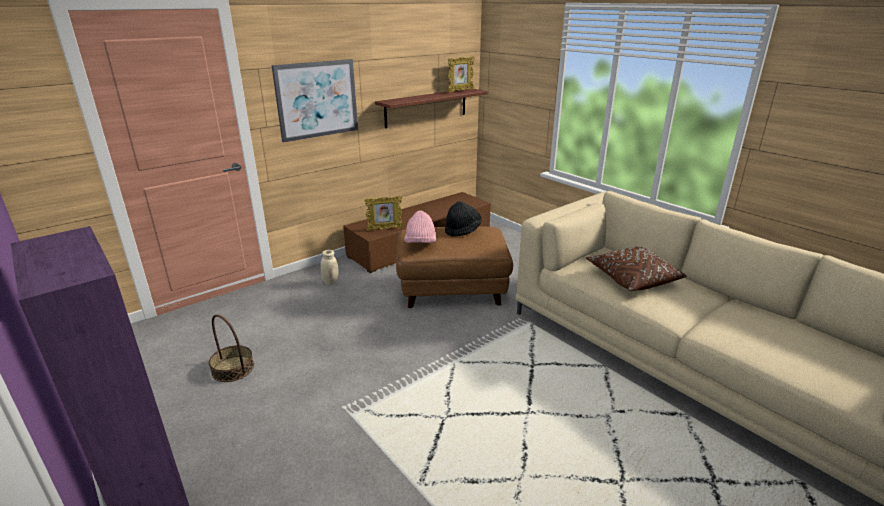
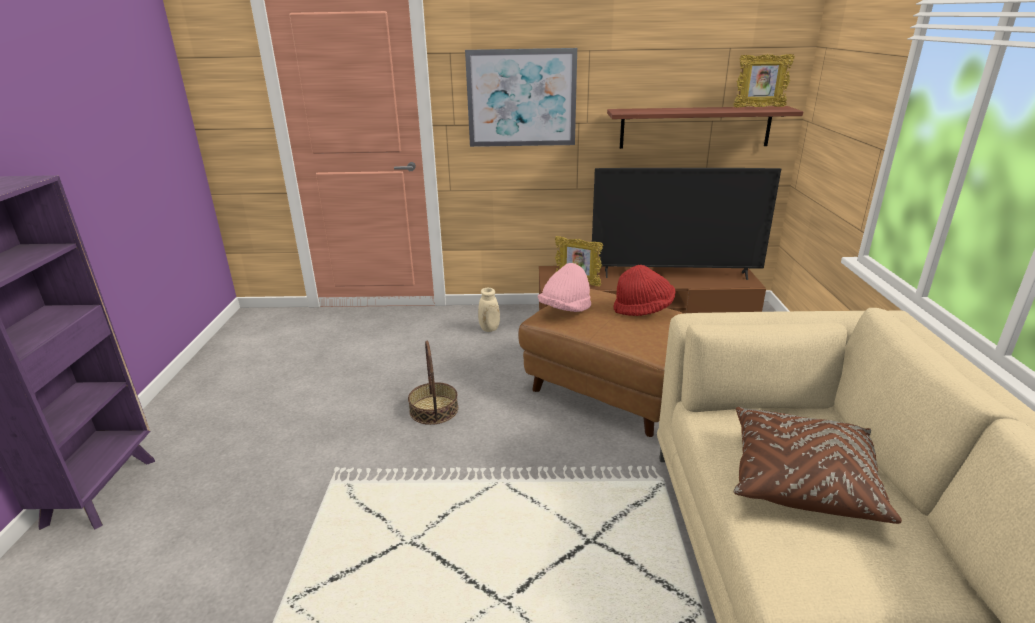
camera: 40 degrees right, 0 degrees up
basket [209,314,254,382] -> basket moved to [408,340,458,425]
black hat [445,201,482,237] -> red hat [613,265,676,316]
none -> television [592,168,781,280]

